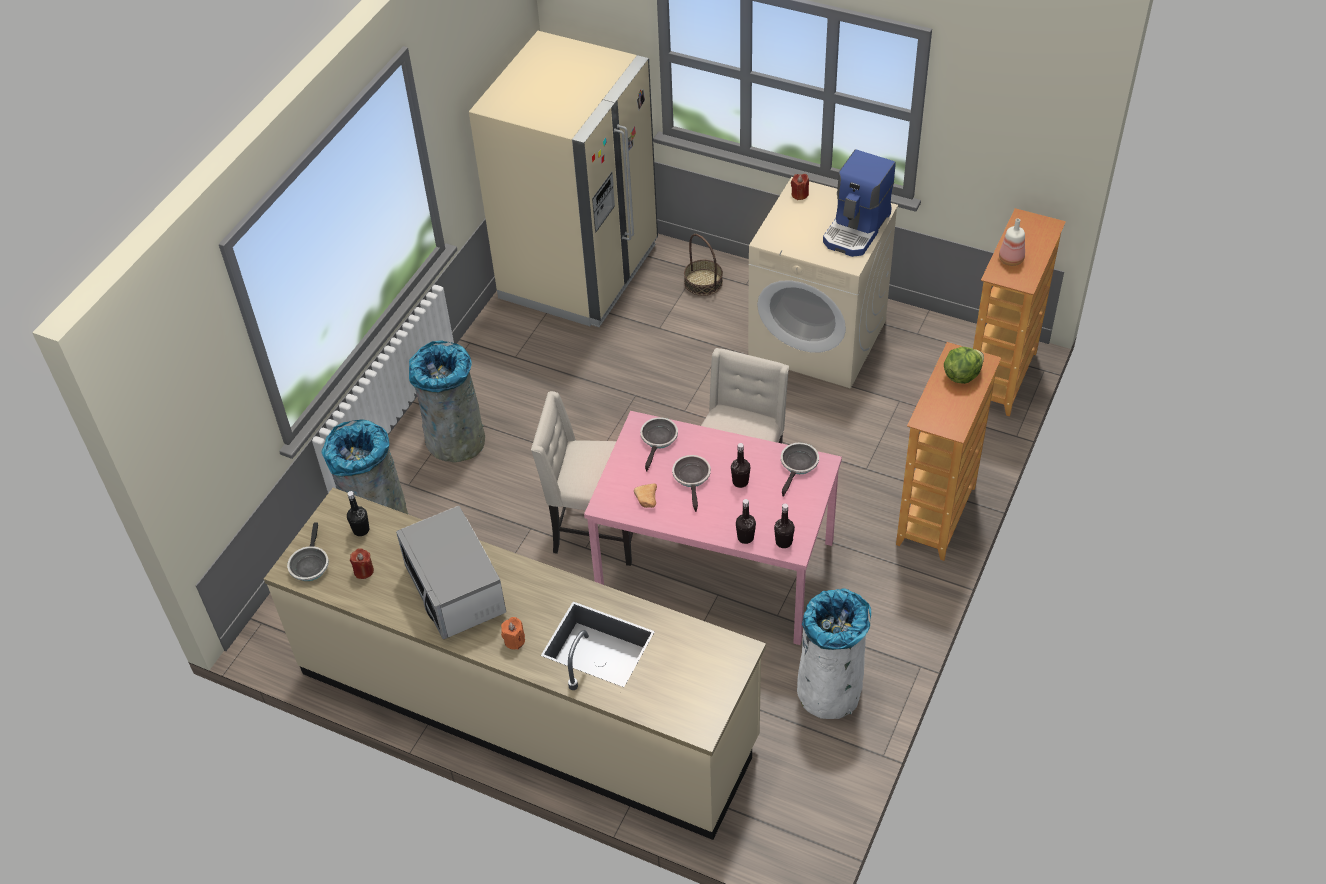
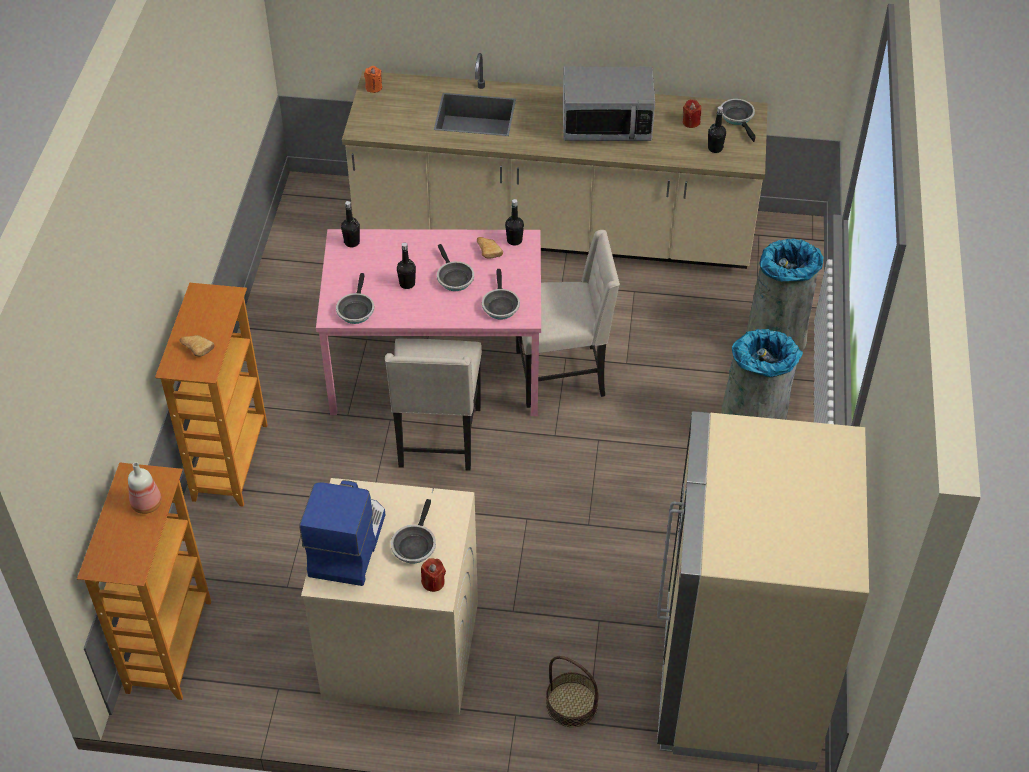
camera: 160 degrees right, 0 degrees up
microwave [396,506,506,639] -> microwave turned 135 degrees clockwise [563,66,655,141]
orange candle [501,617,525,649] -> orange candle moved to [364,66,382,93]
black bottle [736,499,756,544] -> black bottle moved to [505,199,524,246]
white trash can [797,588,871,719] -> none
lettuce [944,347,984,384] -> bread [179,335,214,357]
none -> frying pan [391,499,436,563]

